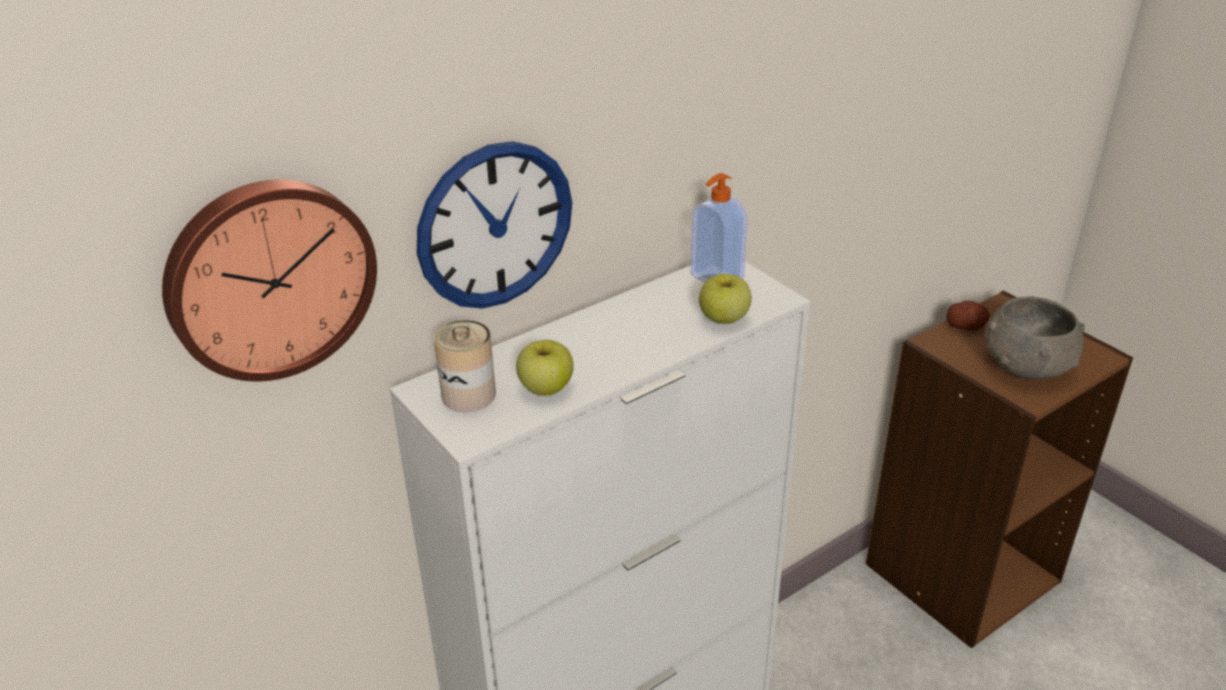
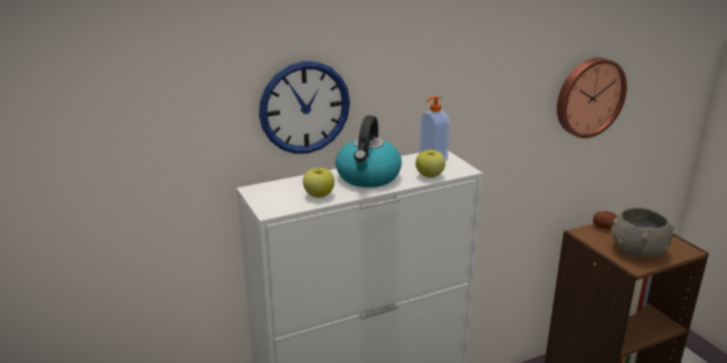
camera: 10 degrees right, 10 degrees down
wall clock [162,179,377,382] -> wall clock moved to [557,58,627,138]
can [434,320,496,412] -> none
none -> kettle [335,115,402,187]

